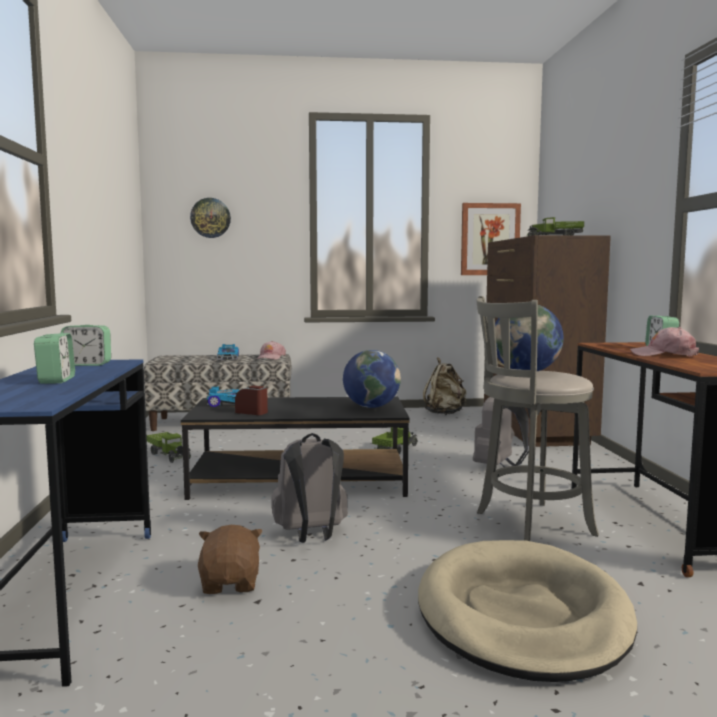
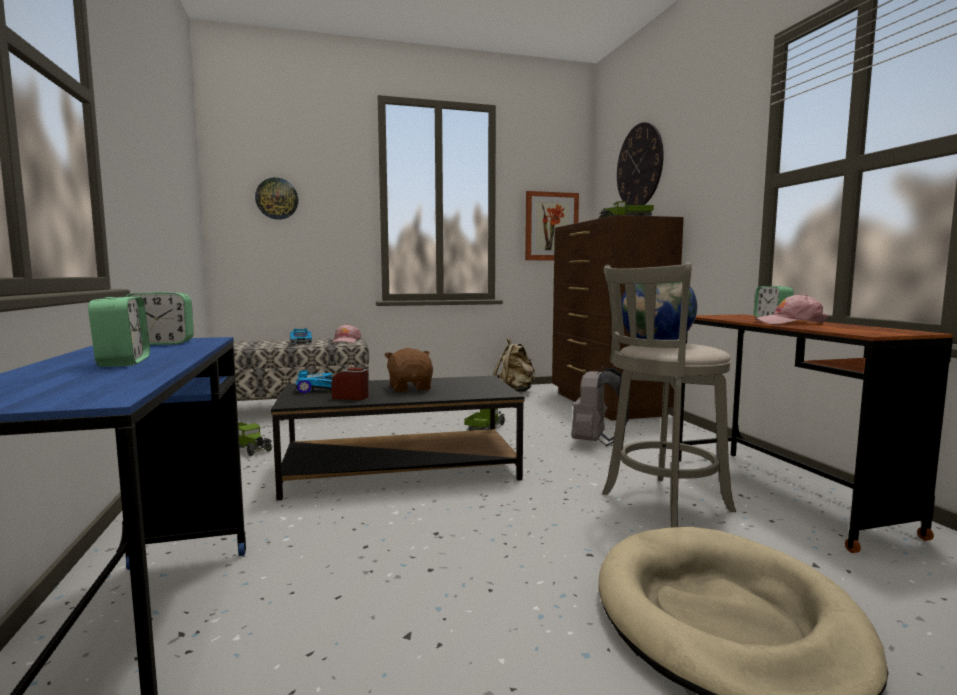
camera: 10 degrees left, 0 degrees up
brown plush toy [198,525,263,594] -> brown plush toy moved to [384,348,433,392]
grey backpack [271,433,348,543] -> none
globe [343,350,401,408] -> none
none -> wall clock [617,122,664,205]

